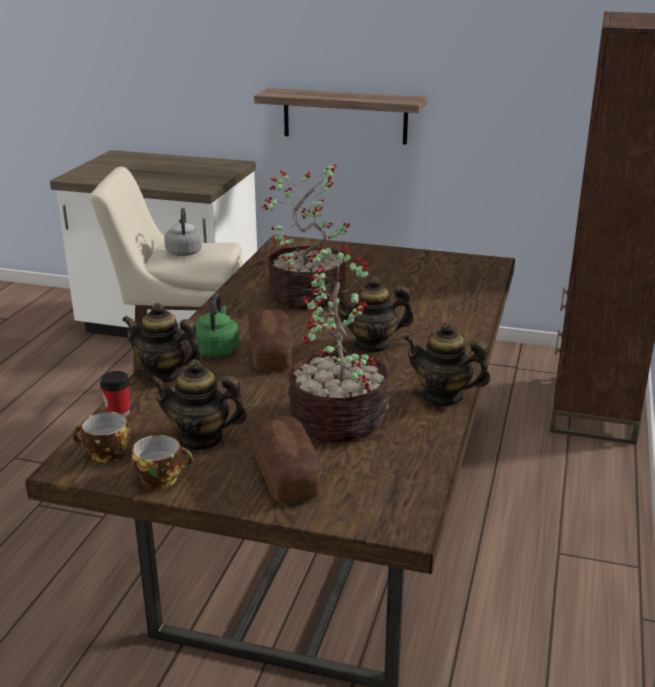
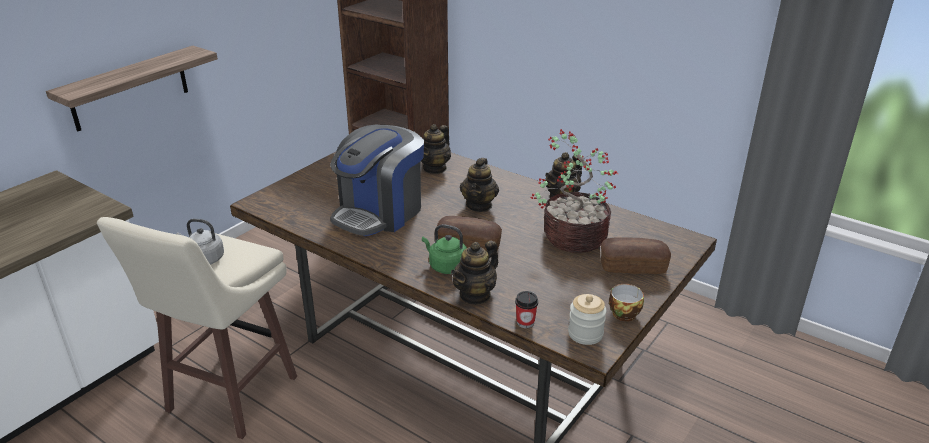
camera: 70 degrees left, 5 degrees up
cup [72,412,130,463] -> jar [568,294,607,345]
teapot [150,360,247,451] -> teapot moved to [421,124,451,174]
potted plant [262,164,350,310] -> coffee machine [330,125,424,236]

